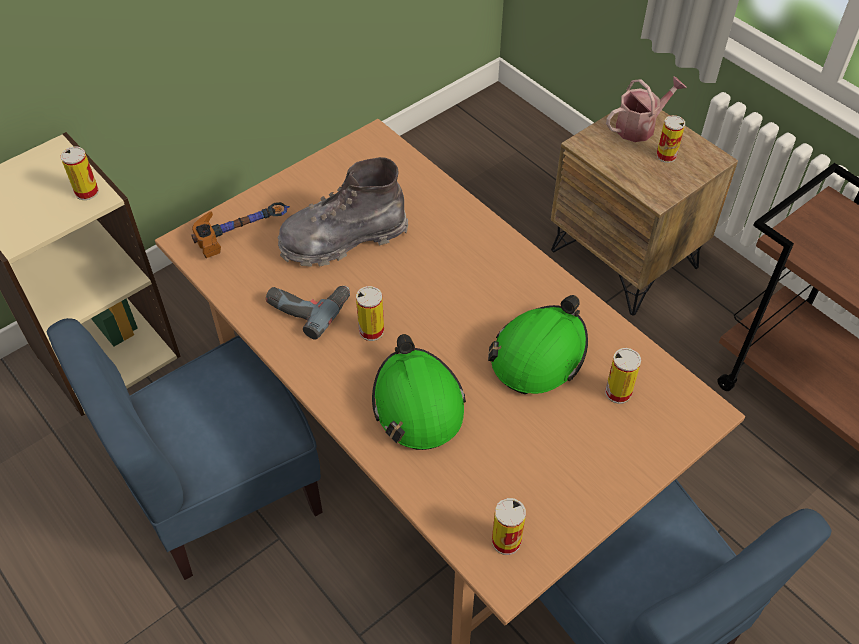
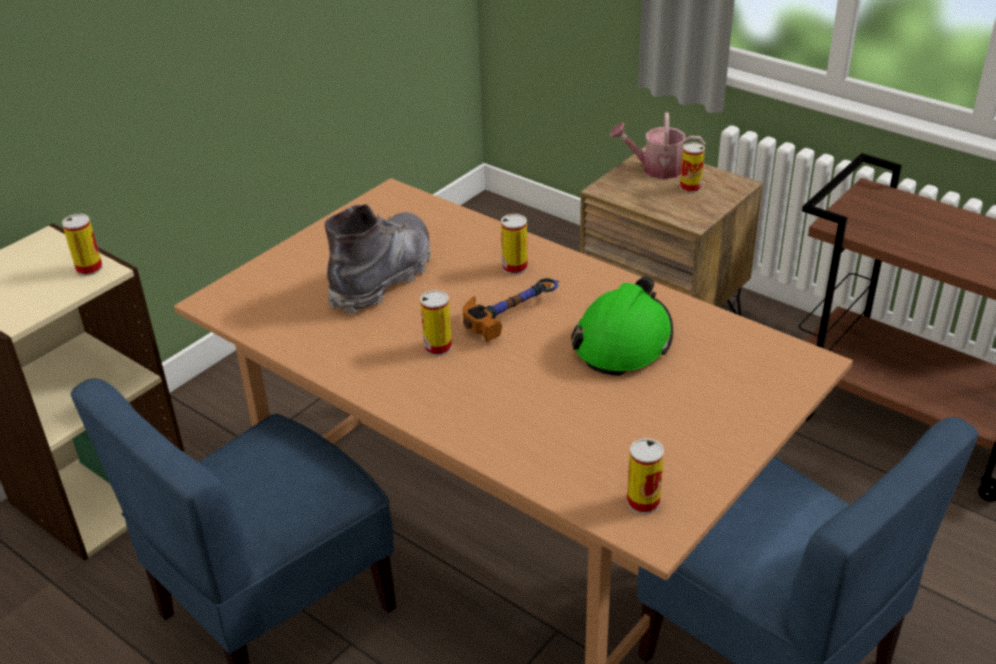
camera: 10 degrees left, 15 degrees down
hammer [191,202,290,258] -> hammer moved to [463,278,559,342]
power drill [266,286,350,340] -> none
grey boot [278,157,408,267] -> grey boot turned 150 degrees clockwise [325,204,431,314]
green hard hat [372,334,466,450] -> none
can [605,348,641,404] -> can moved to [501,214,528,275]
watering can [606,76,687,142] -> watering can turned 135 degrees counterclockwise [610,112,705,179]

